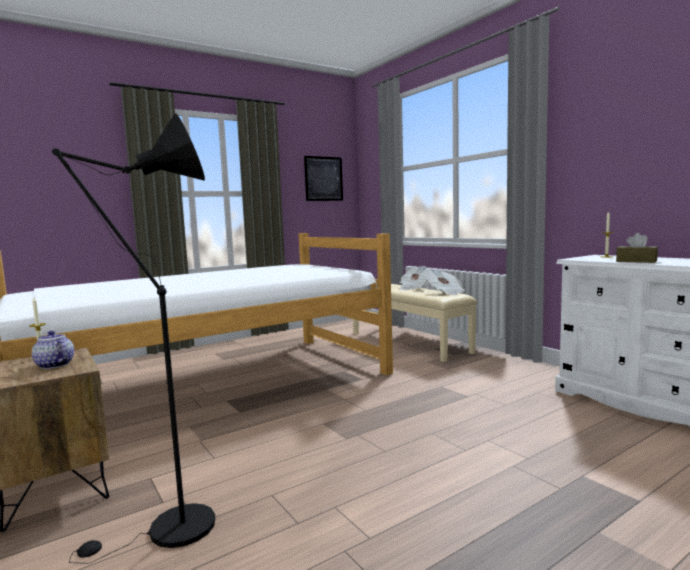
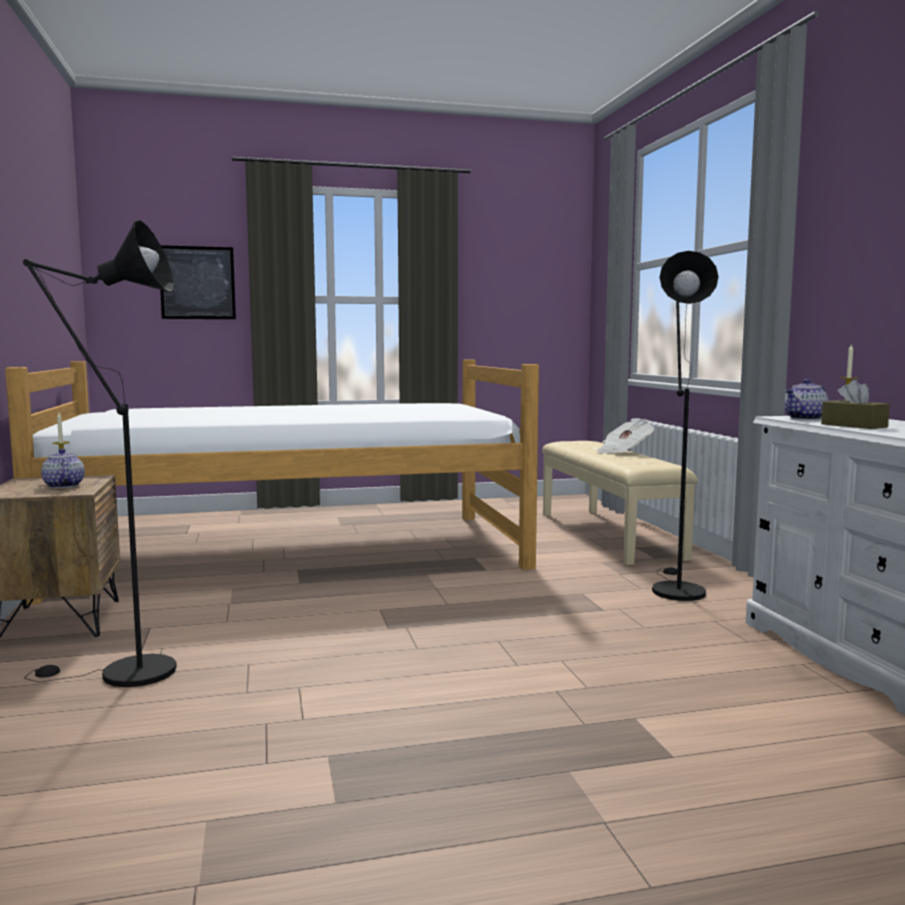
camera: 20 degrees right, 0 degrees up
picture [304,156,343,201] -> picture moved to [160,245,236,319]
newspaper [426,270,465,296] -> none
none -> black floor lamp [652,251,719,601]
none -> teapot [784,379,829,420]

